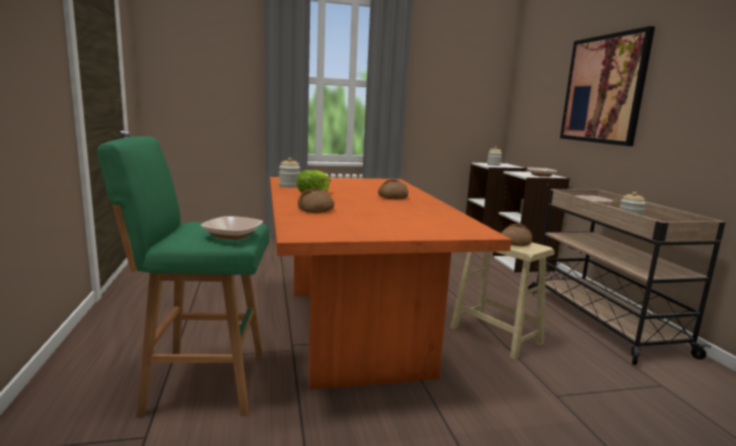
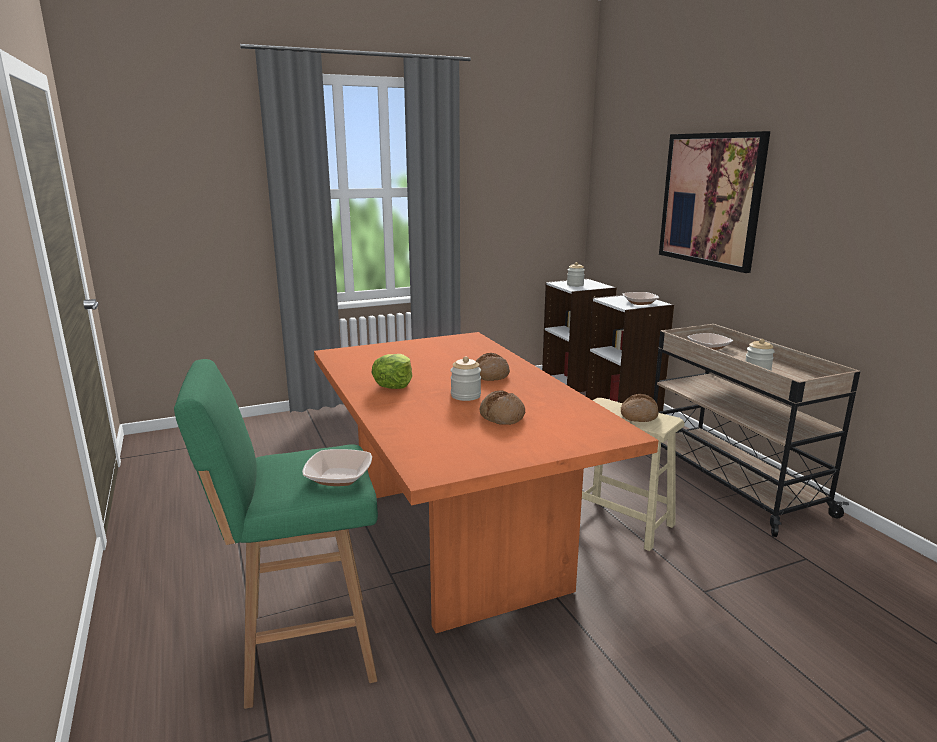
camera: 10 degrees left, 5 degrees up
jar [279,158,300,188] -> jar moved to [451,356,481,401]
bread [297,189,334,213] -> bread moved to [480,391,525,425]

